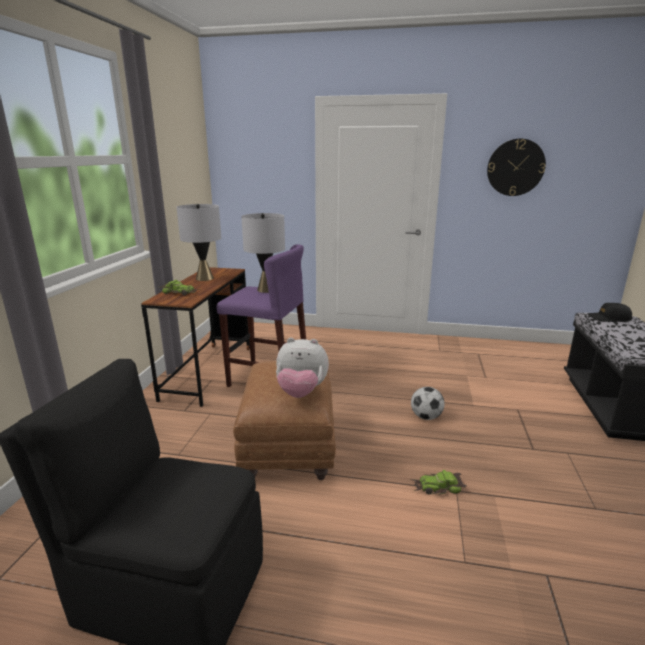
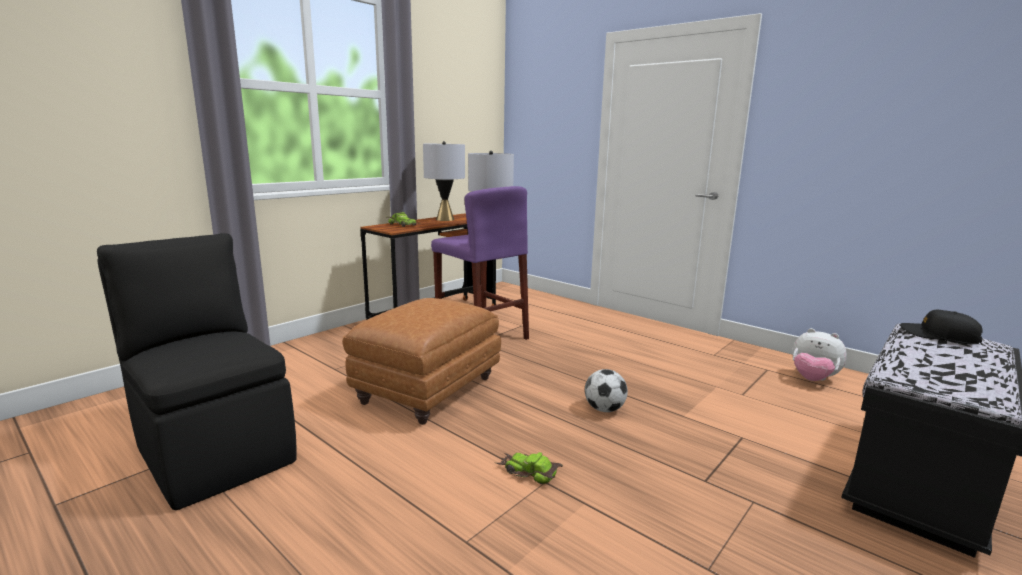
camera: 30 degrees right, 5 degrees down
plush toy [276,338,329,398] -> plush toy moved to [792,328,847,381]
wall clock [487,139,546,196] -> none

